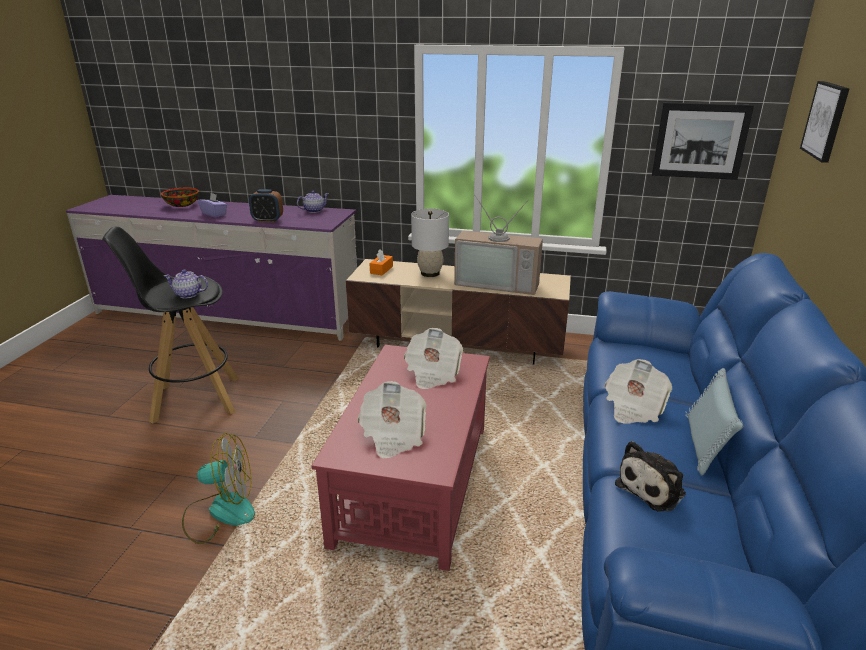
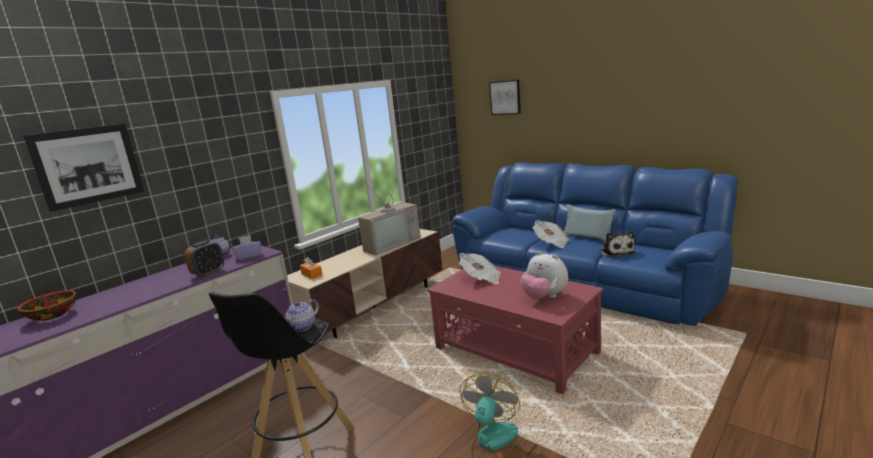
camera: 60 degrees left, 10 degrees down
purple tissue box [198,193,227,217] -> purple tissue box moved to [232,235,261,260]
newspaper [358,381,426,459] -> plush toy [520,251,568,299]
white table lamp [411,209,449,277] -> none
picture [652,103,754,180] -> picture moved to [23,123,144,212]

